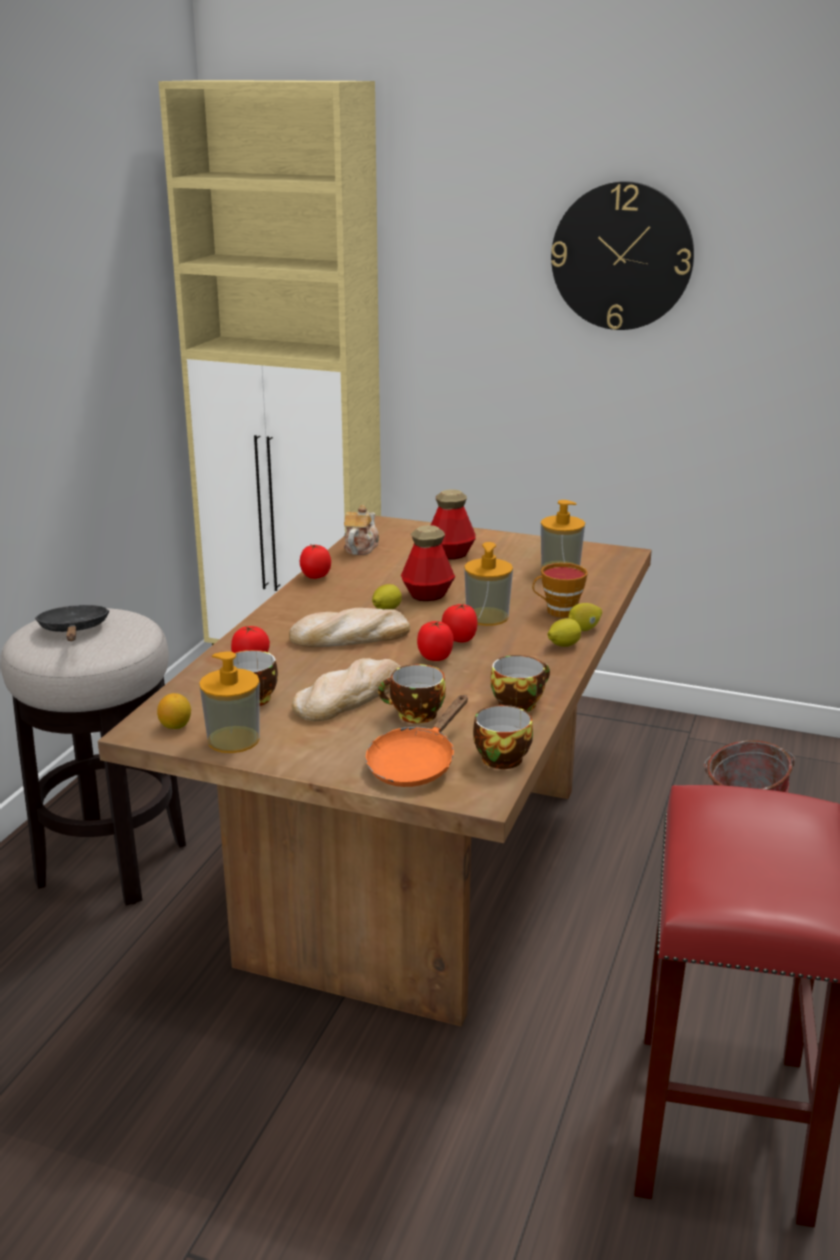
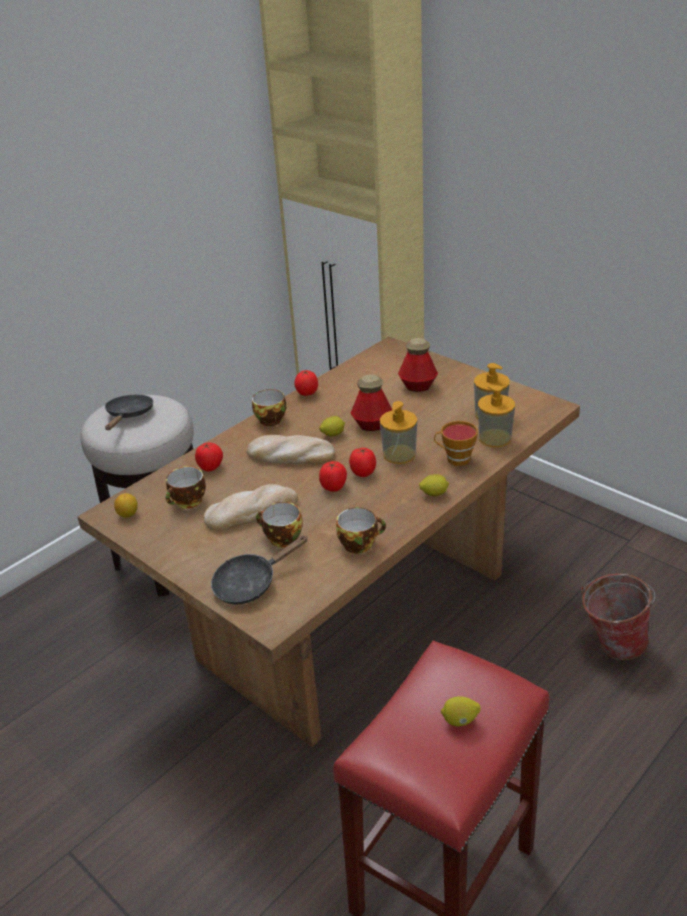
camera: 25 degrees right, 10 degrees up
soap dispenser [199,651,260,753] -> soap dispenser moved to [478,385,515,447]
teapot [344,505,379,555] -> none
orange frying pan [365,695,468,787] -> black frying pan [211,536,308,605]
cup [473,705,533,769] -> cup moved to [252,389,286,426]
wall clock [551,181,694,330] -> none
lemon [568,603,602,631] -> lemon moved to [441,696,481,726]

